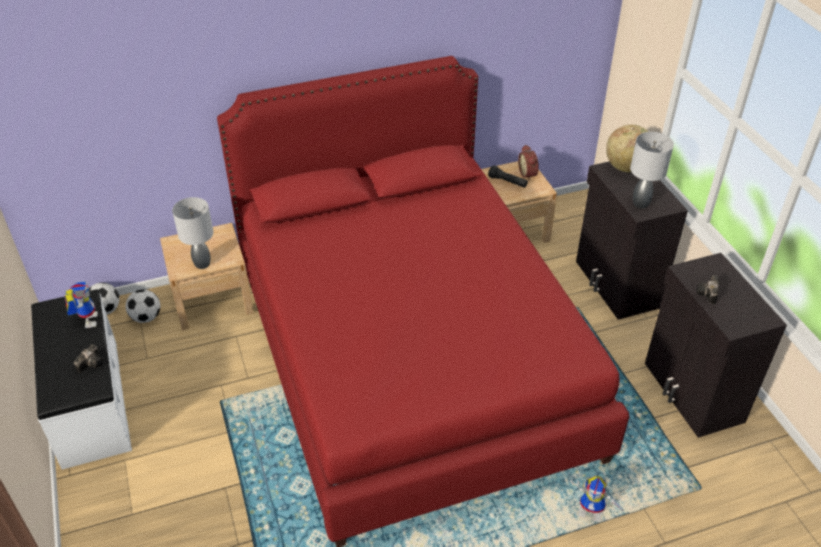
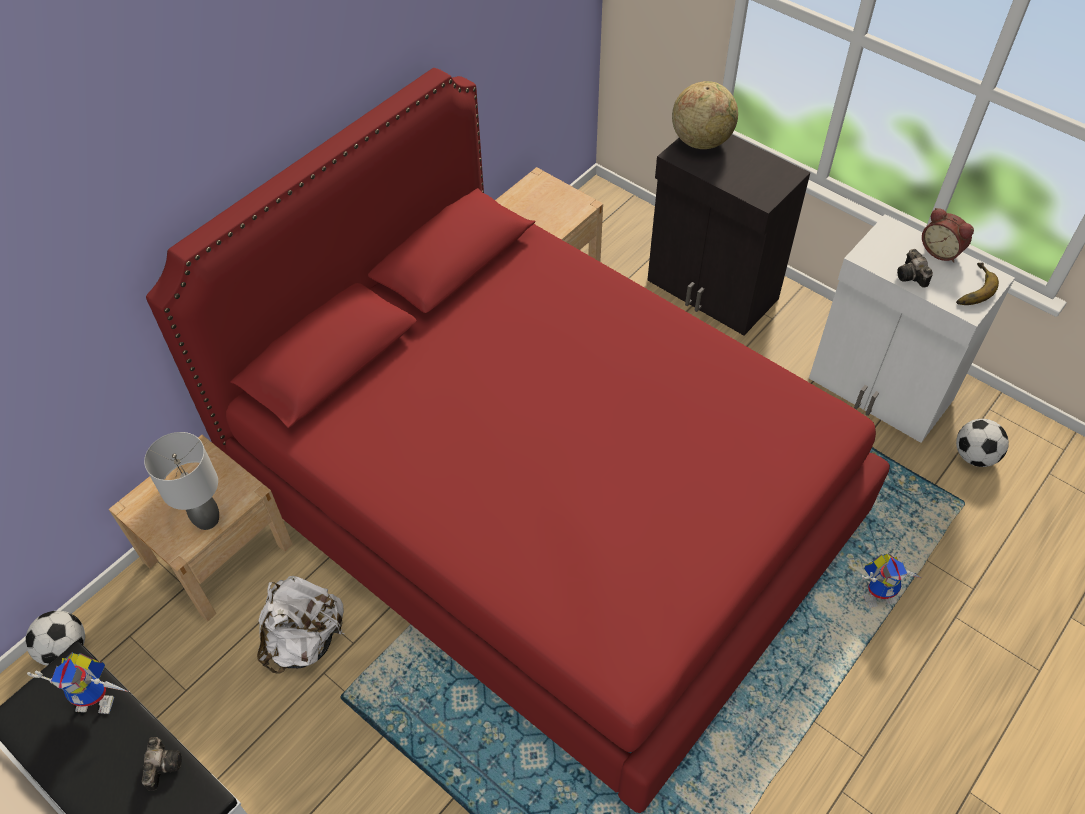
camera: 30 degrees left, 10 degrees up
toy robot [64,282,98,328] -> toy robot turned 135 degrees clockwise [27,652,129,714]
football [126,289,160,323] -> football moved to [956,419,1009,467]
black flashlight [488,165,528,188] -> none
alarm clock [518,145,539,181] -> alarm clock moved to [922,208,974,263]
grey table lamp [630,132,674,208] -> none
black cabinet [645,253,787,438] -> white cabinet [809,214,1015,443]
none -> white backpack [257,576,344,674]
none -> banana [956,263,999,305]

